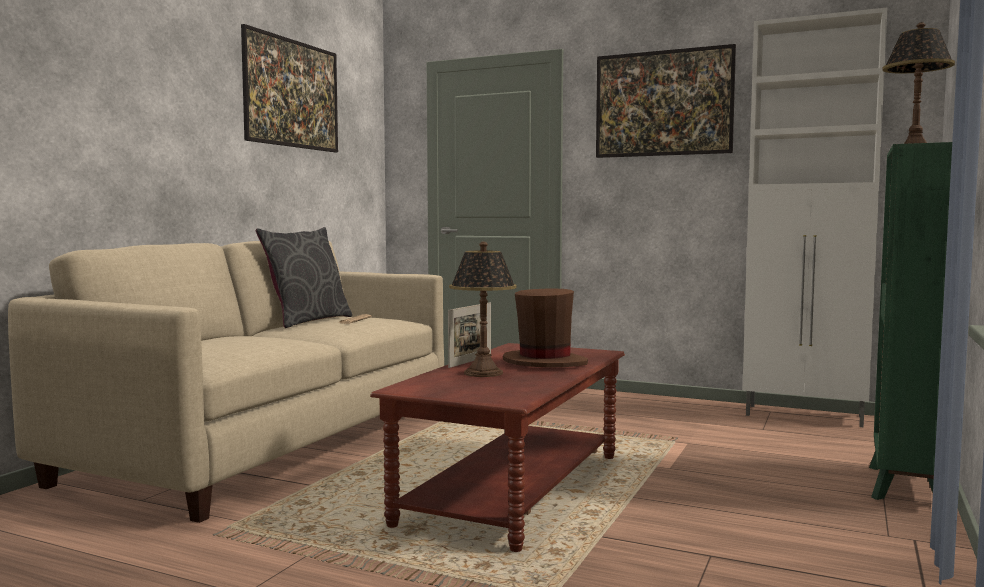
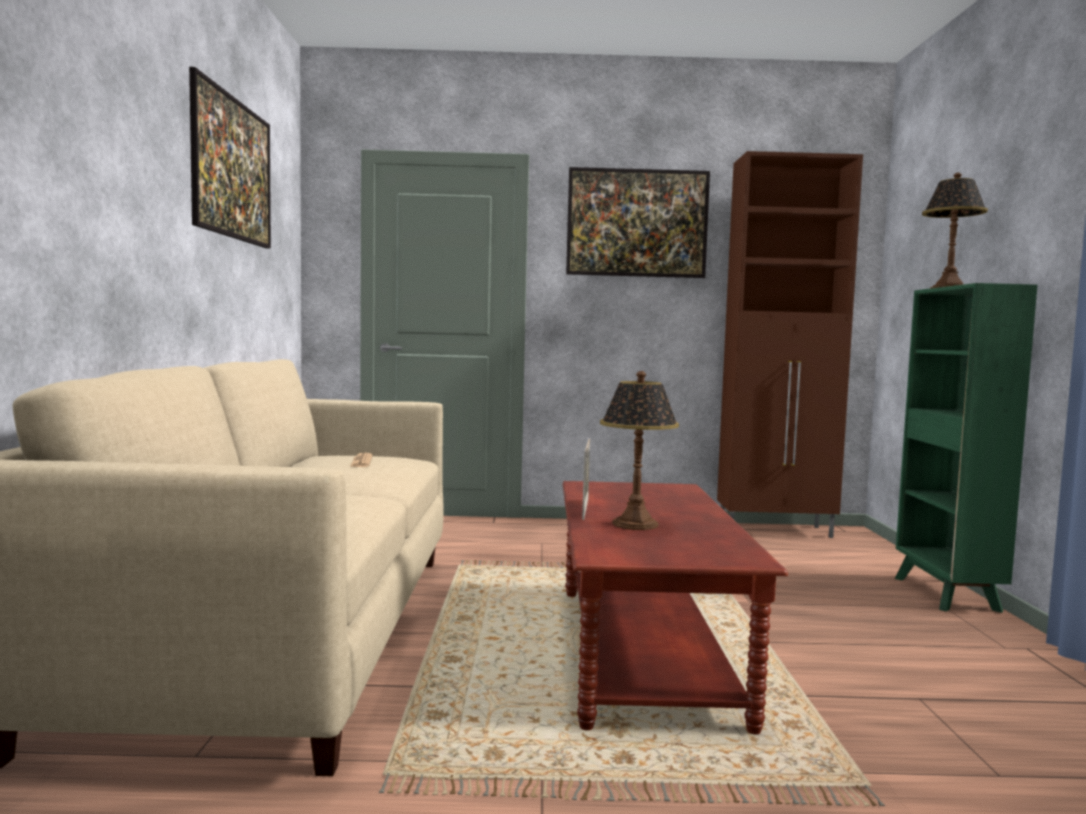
camera: 25 degrees left, 0 degrees up
grey pillow [256,227,352,328] -> none
brown hat [503,288,588,367] -> none
white cabinet [742,7,888,428] -> brown cabinet [717,151,863,538]

